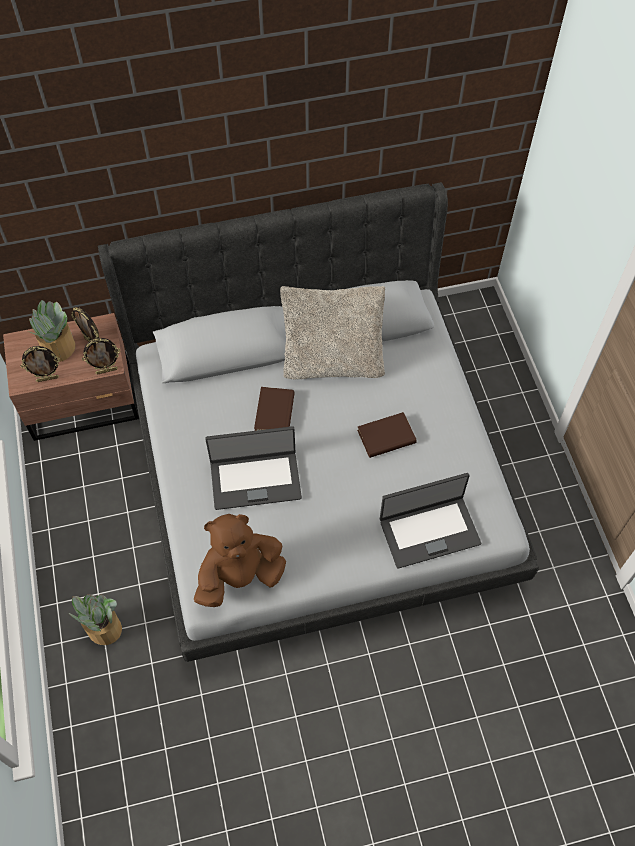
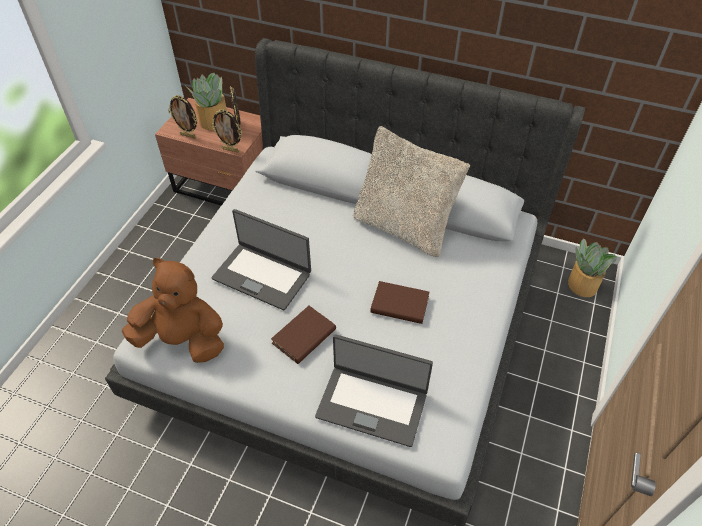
camera: 35 degrees right, 10 degrees down
potted plant [68,594,122,645] -> potted plant moved to [568,238,617,297]
brown book [254,387,295,431] -> brown book moved to [271,306,336,364]

